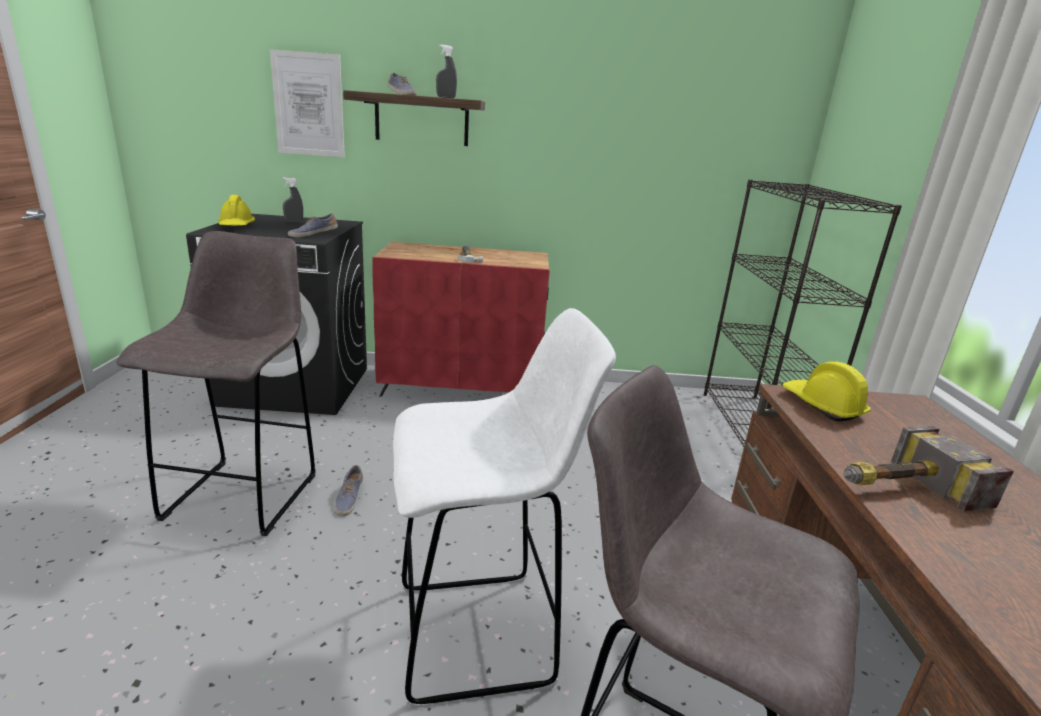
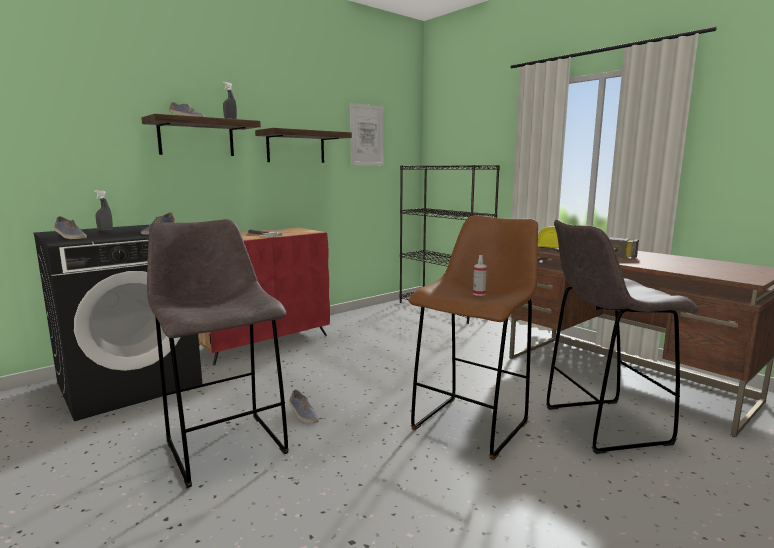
camera: 40 degrees left, 10 degrees down
yellow hard hat [218,195,255,226] -> shoe [54,216,87,239]
picture [270,49,345,157] -> picture moved to [350,103,384,165]
white stool [393,308,616,709] -> brown stool [409,215,538,460]
none -> shelf [255,128,352,163]
none -> spray bottle [473,255,487,296]

